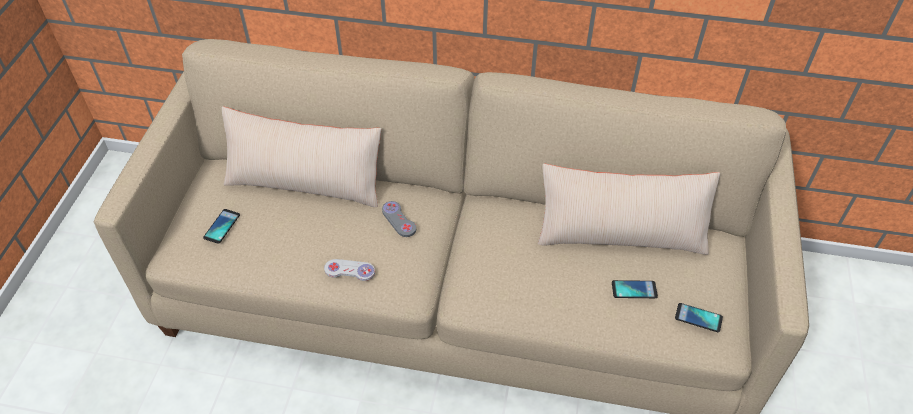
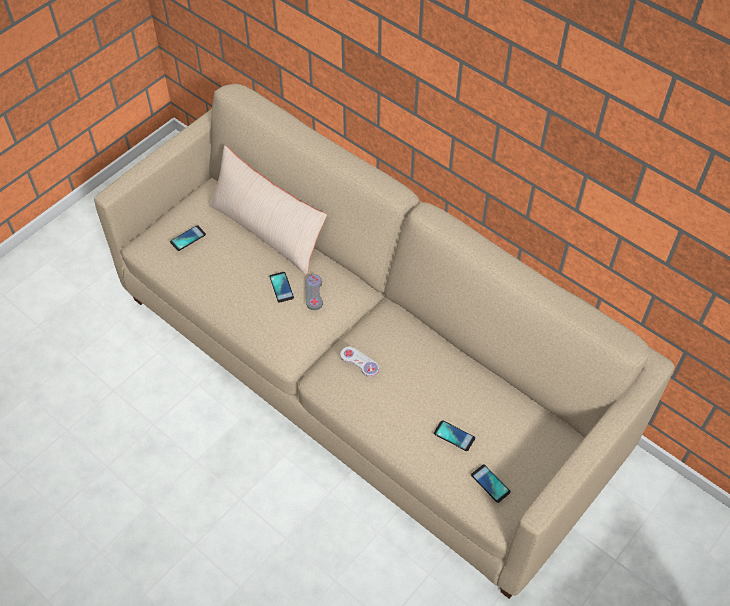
camera: 30 degrees right, 5 degrees up
white game controller [324,259,375,281] -> white game controller moved to [340,347,379,377]
beige pillow [538,164,720,255] -> none
none -> phone [269,272,294,303]

